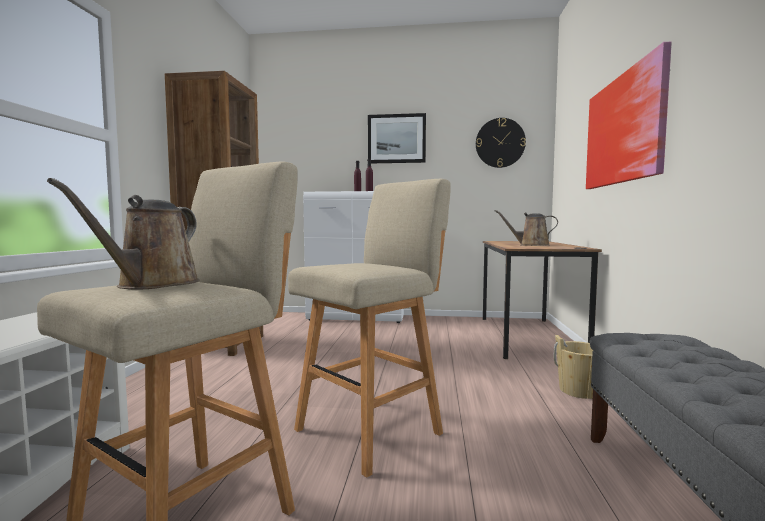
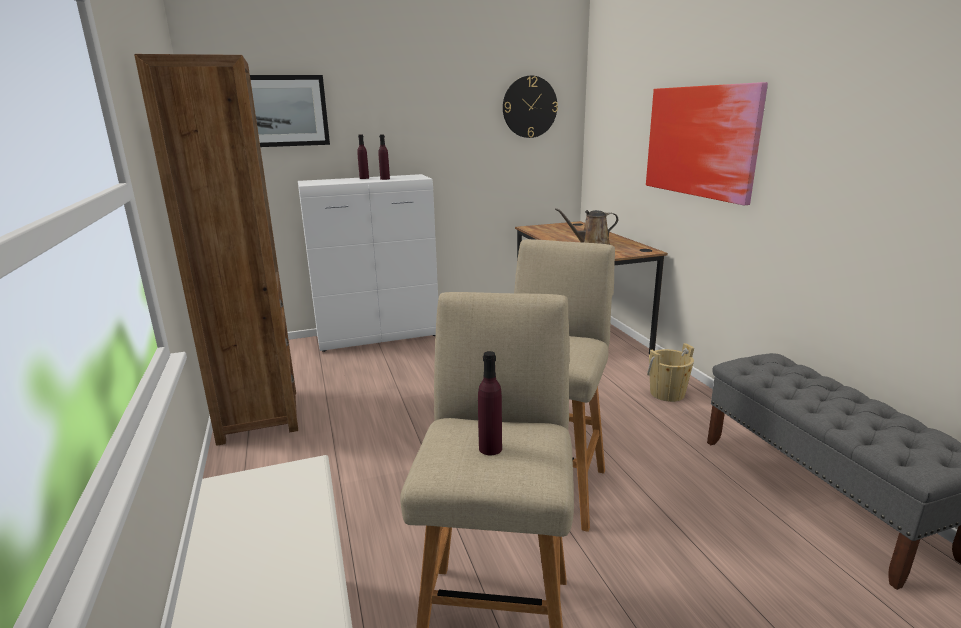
camera: 25 degrees left, 15 degrees up
brown watering can [47,178,200,290] -> purple bottle [478,351,502,455]
picture [368,113,426,163] -> picture moved to [250,75,330,147]

